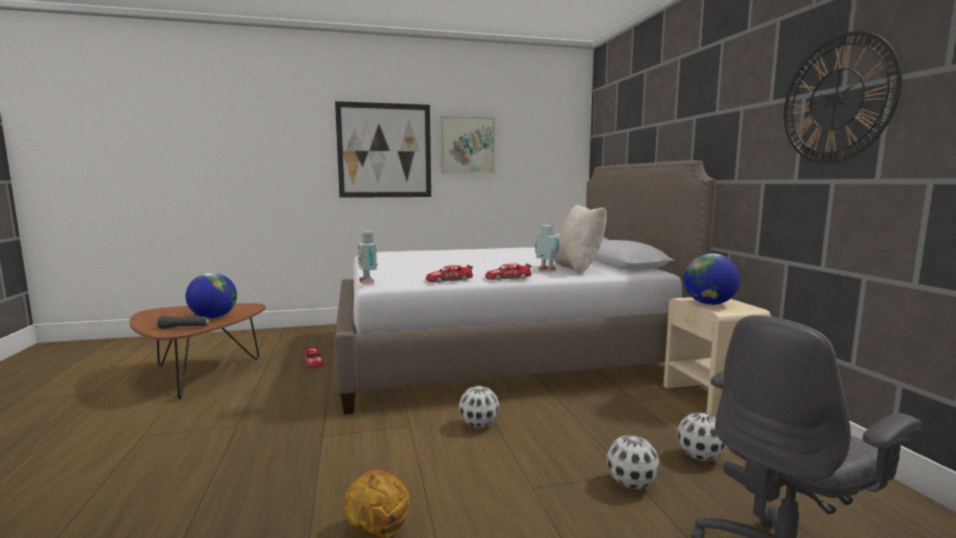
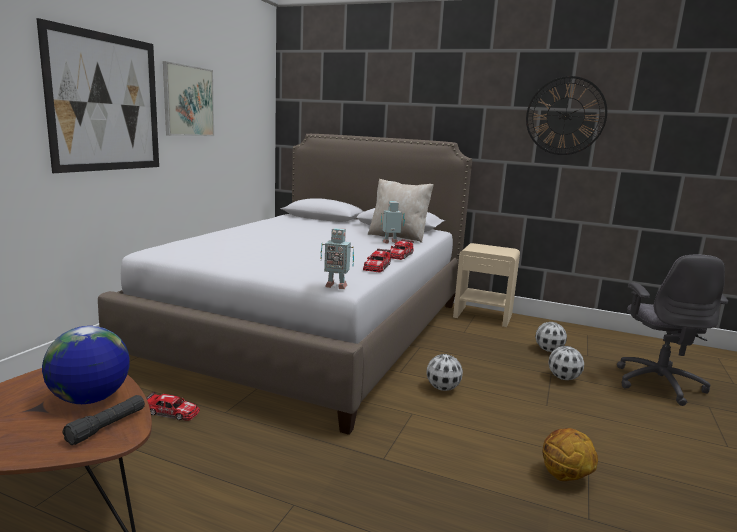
camera: 55 degrees left, 5 degrees up
globe [684,253,740,305] -> none

